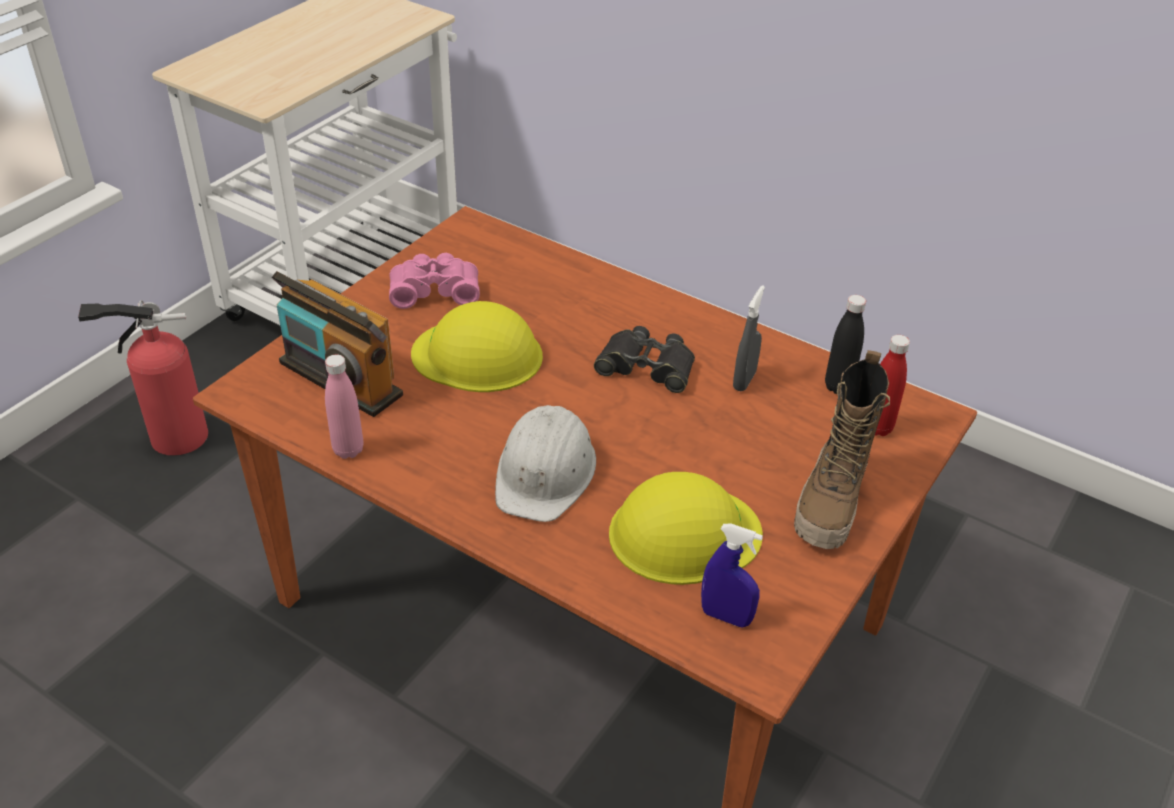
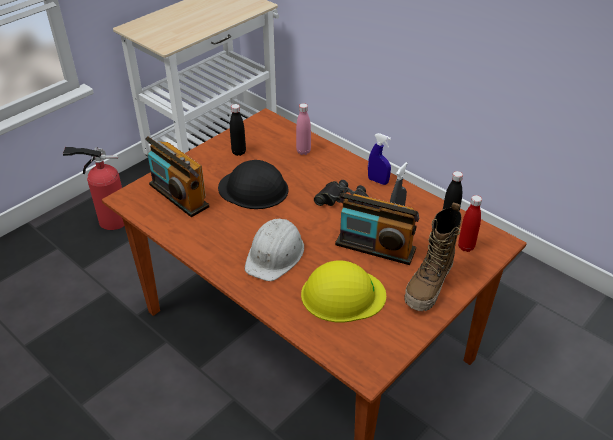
camera: 10 degrees right, 0 degrees up
pink bottle [325,354,363,459] -> pink bottle moved to [296,103,311,155]
pink binoculars [389,253,480,309] -> black bottle [230,104,246,156]
yellow hard hat [411,301,543,392] -> black hard hat [218,160,289,209]
blue spray bottle [701,523,763,627] -> blue spray bottle moved to [368,133,391,185]
none -> radio [335,193,420,265]

